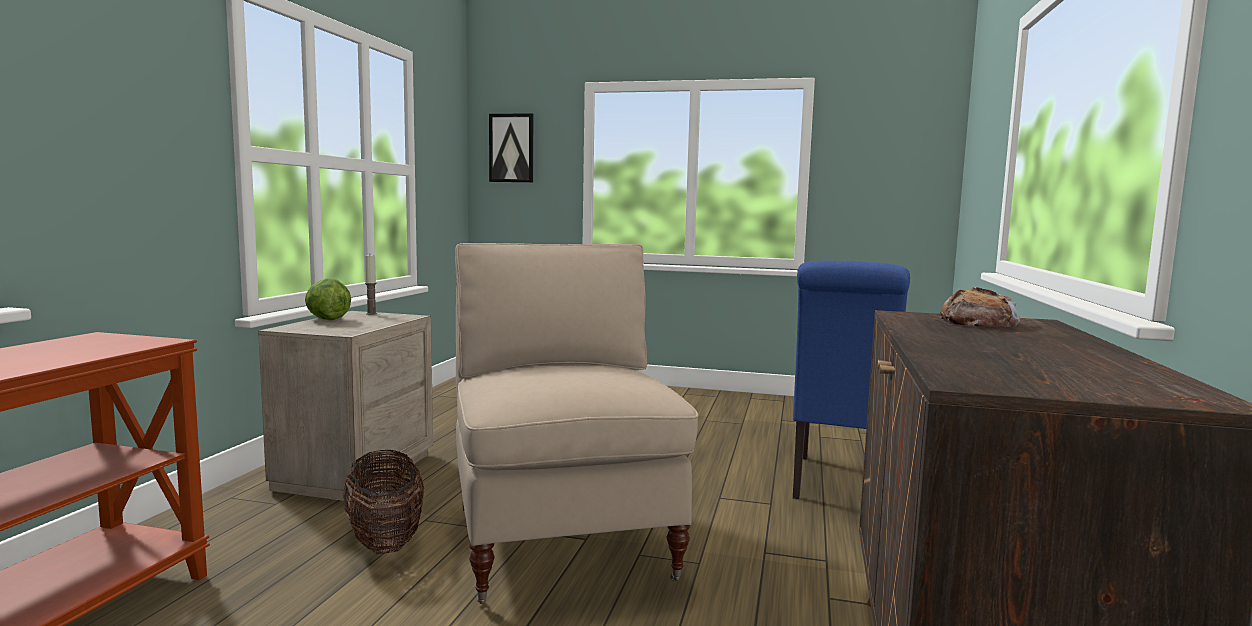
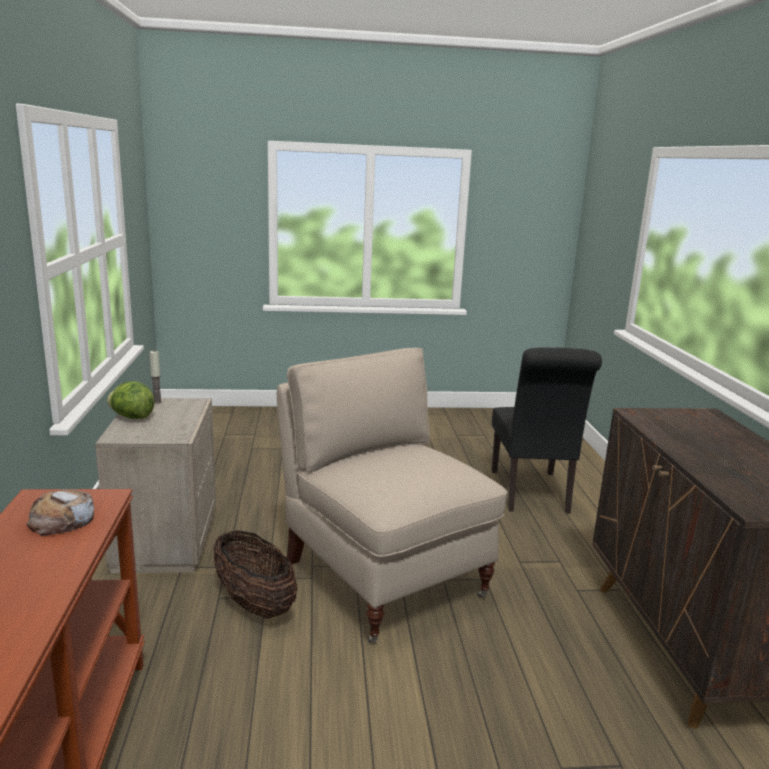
camera: 20 degrees left, 10 degrees up
picture [489,113,533,183] -> none
blue chair [793,260,910,499] -> black chair [492,347,602,514]
bread [938,287,1021,327] -> bread moved to [27,489,94,536]

